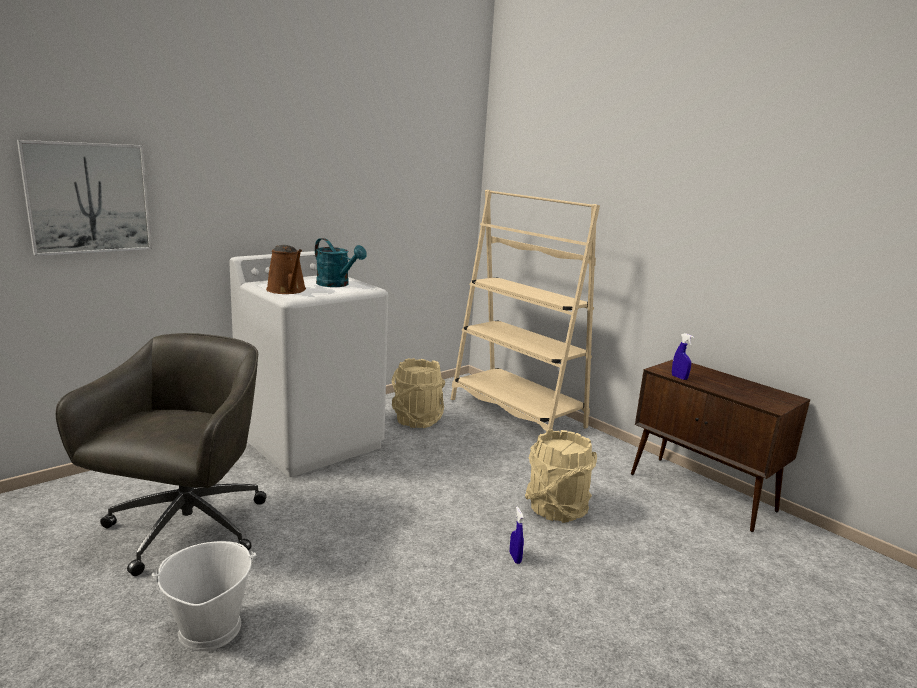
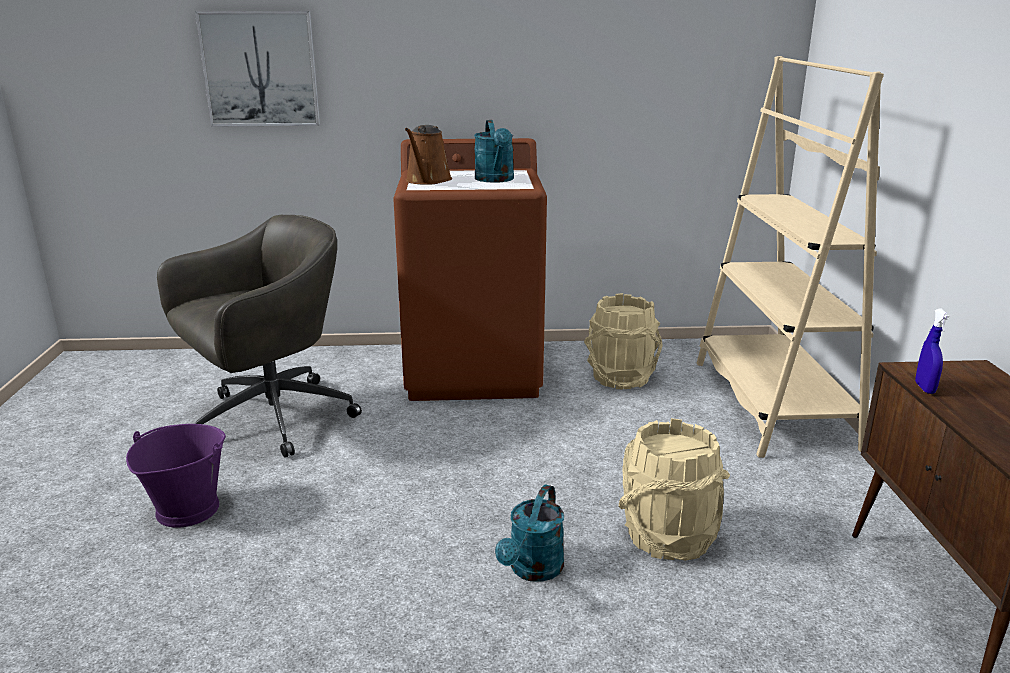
camera: 40 degrees right, 5 degrees up
white bucket [152,541,256,651] -> purple bucket [126,424,226,528]
white washing machine [229,251,388,477] -> brown washing machine [393,138,547,401]
blue spray bottle [510,507,524,564] -> turquoise watering can [495,484,564,582]

